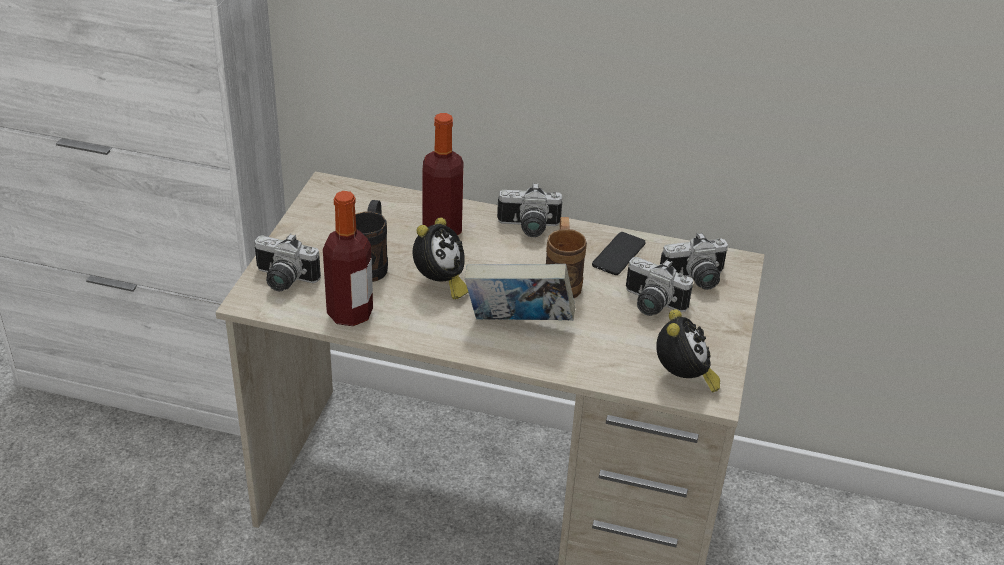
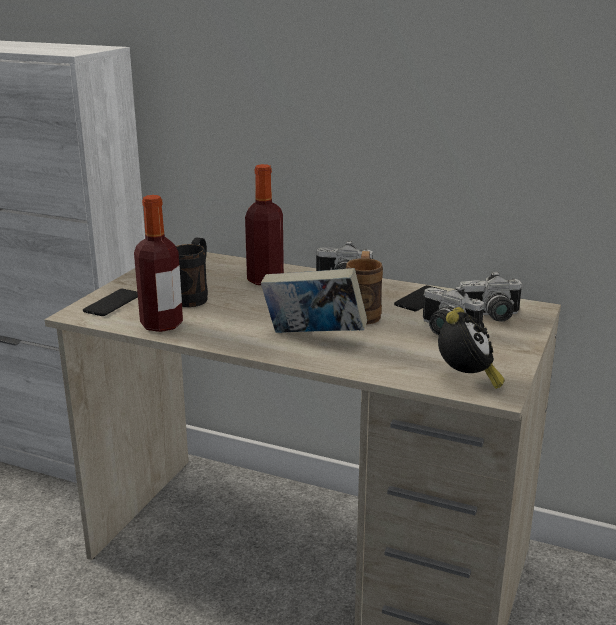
camera: 10 degrees right, 15 degrees down
camera [254,234,321,291] -> phone [83,289,138,316]
alarm clock [413,218,468,299] -> none

